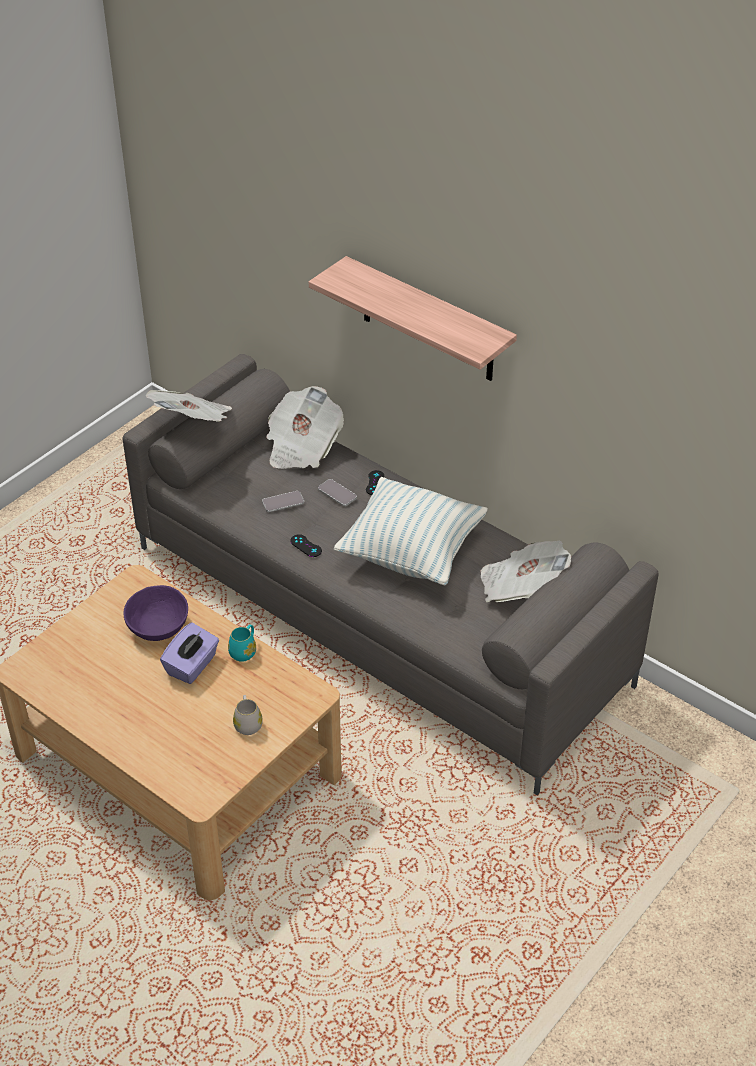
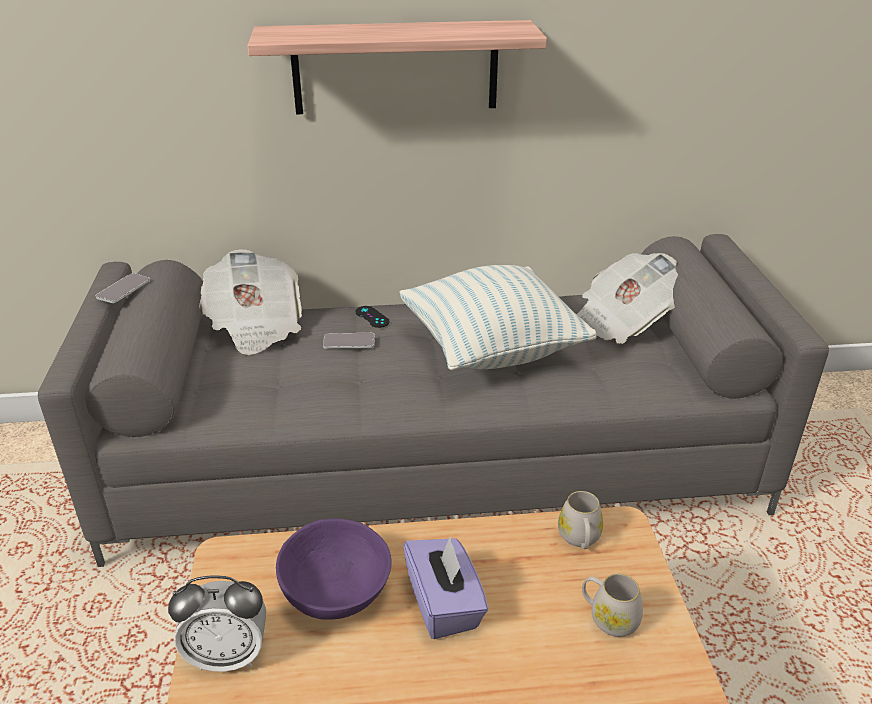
camera: 45 degrees left, 10 degrees down
newspaper [146,390,232,422] -> none
turquoise mug [228,624,256,662] -> none
phone [262,491,304,512] -> phone moved to [95,273,150,303]
black game controller [290,534,322,557] -> none
none -> alarm clock [168,575,266,672]
none -> white mug [558,491,603,549]

